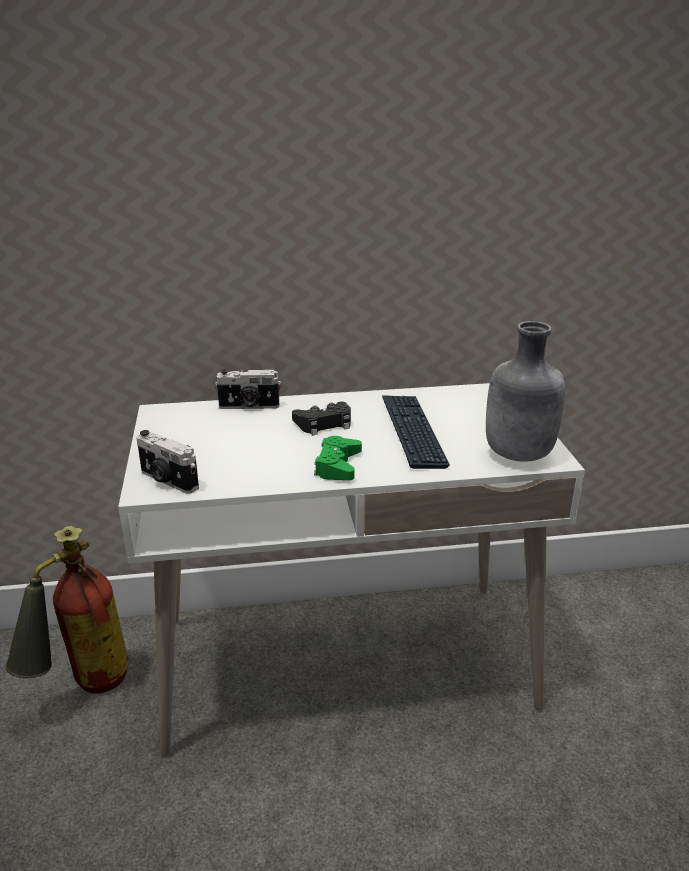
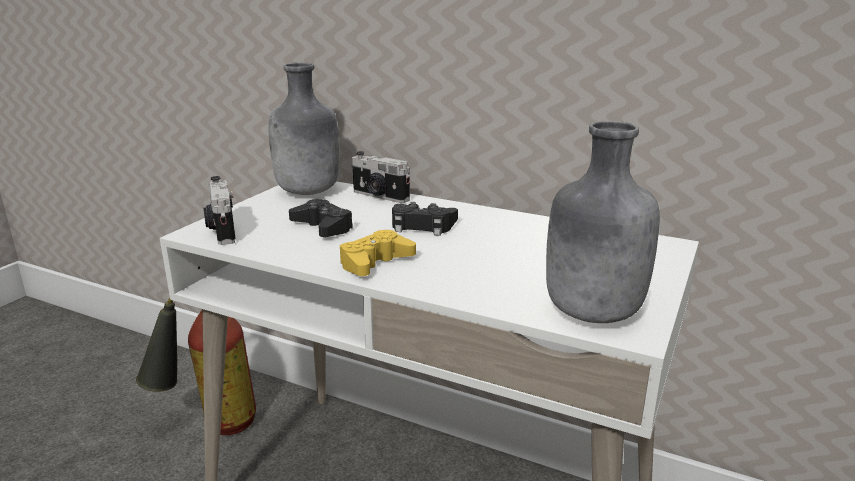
camera: 35 degrees right, 5 degrees down
green game controller [314,436,362,480] -> yellow game controller [340,230,416,276]
keyboard [382,395,450,469] -> none
none -> grey bottle [268,63,339,195]
none -> black game controller [289,199,353,237]

